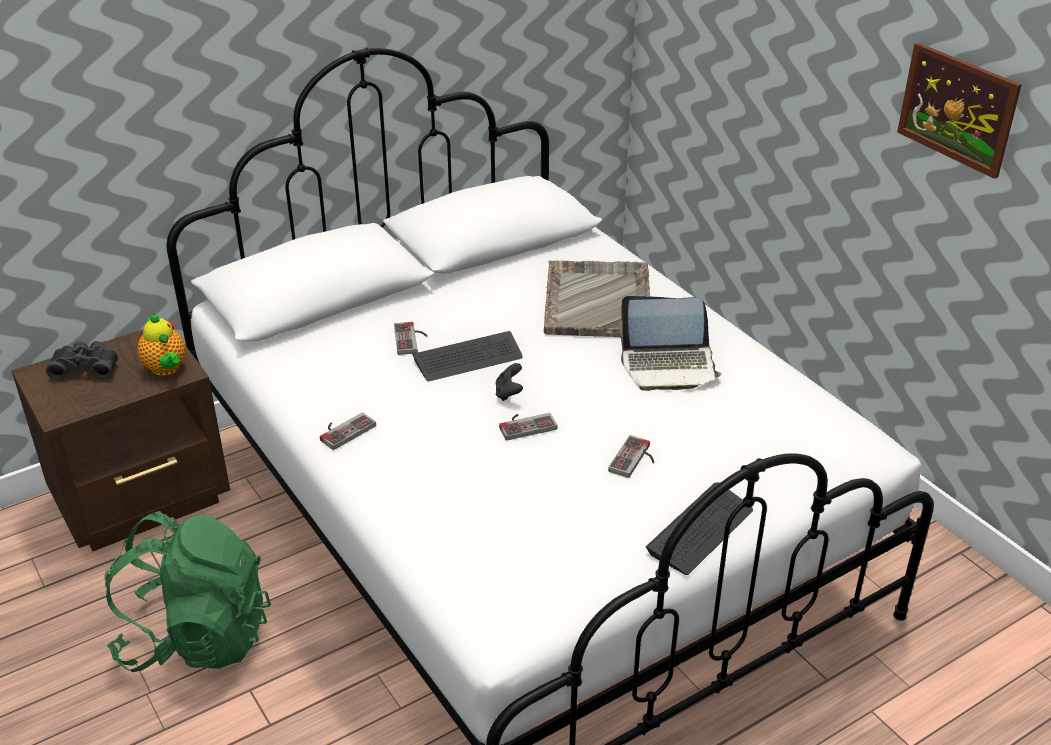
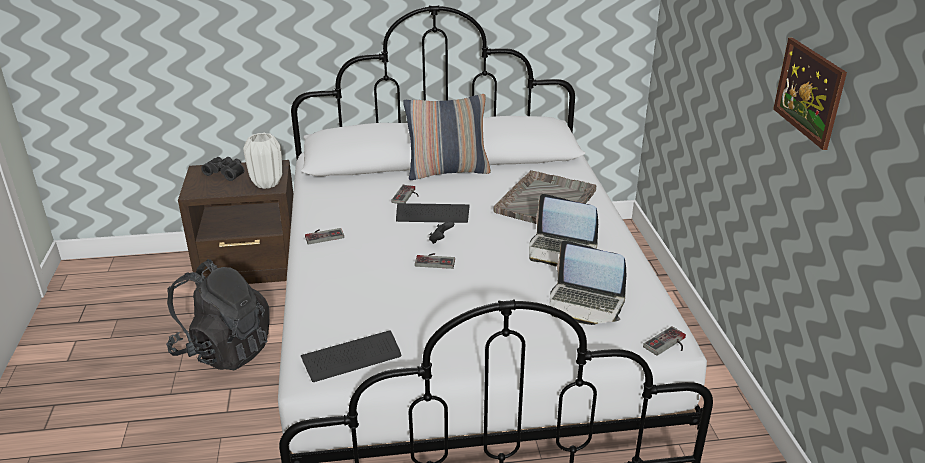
camera: 25 degrees right, 5 degrees down
green backpack [105,511,271,672] -> black backpack [166,259,269,371]
teapot [137,313,186,376] -> white vase [243,133,282,189]
game controller [608,435,654,478] -> game controller moved to [643,326,686,356]
keyboard [646,482,753,575] -> keyboard moved to [301,331,401,382]
none -> pillow [403,94,491,180]
none -> laptop [550,240,627,325]

